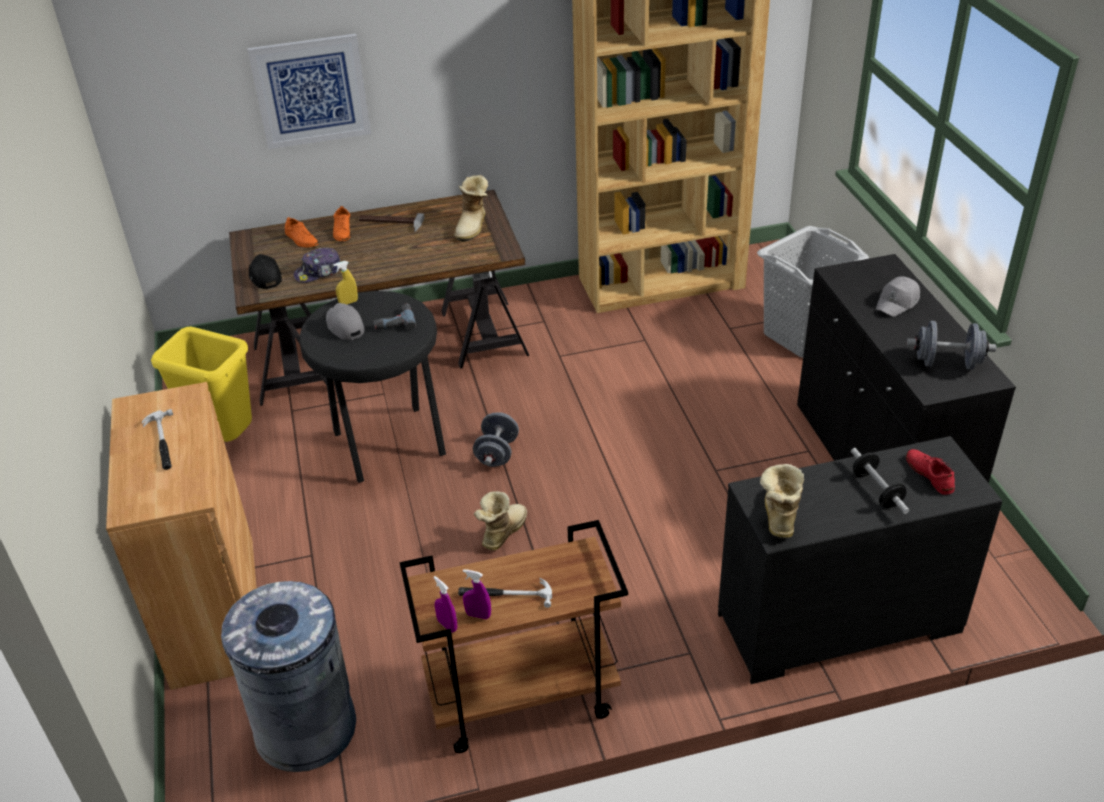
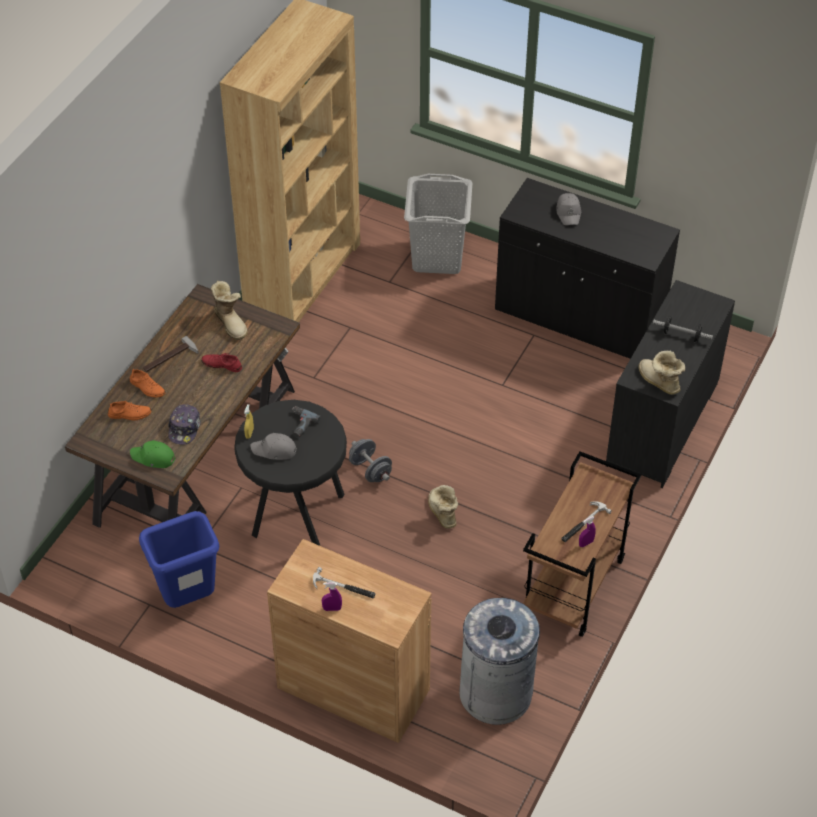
camera: 50 degrees left, 10 degrees up
yellow trash can [151,327,252,442] -> blue trash can [139,511,219,608]
picture [247,34,371,149] -> none
black cap [249,254,282,289] -> green cap [130,440,176,468]
purple spray bottle [433,576,457,632] -> purple spray bottle moved to [322,582,342,611]
red shoe [906,449,955,495] -> red shoe moved to [201,353,242,372]
grey dumbbell [907,321,996,370] -> none

